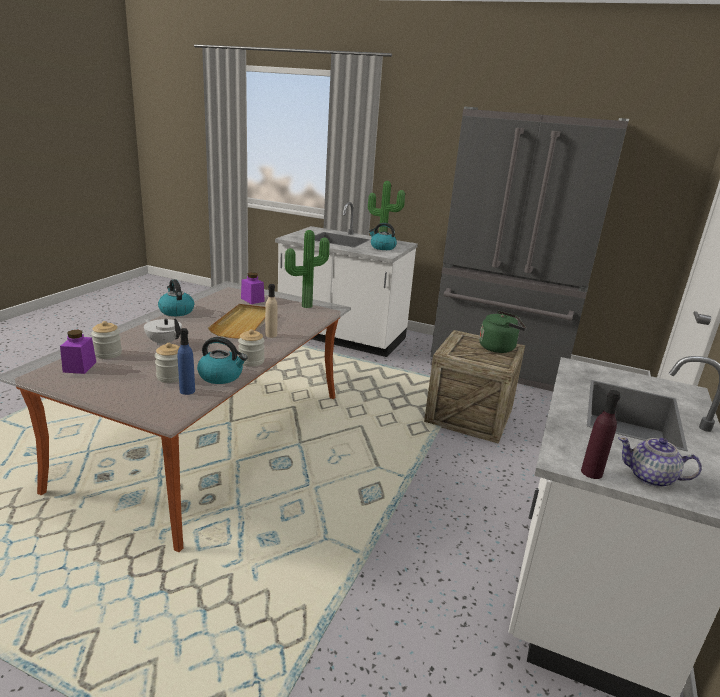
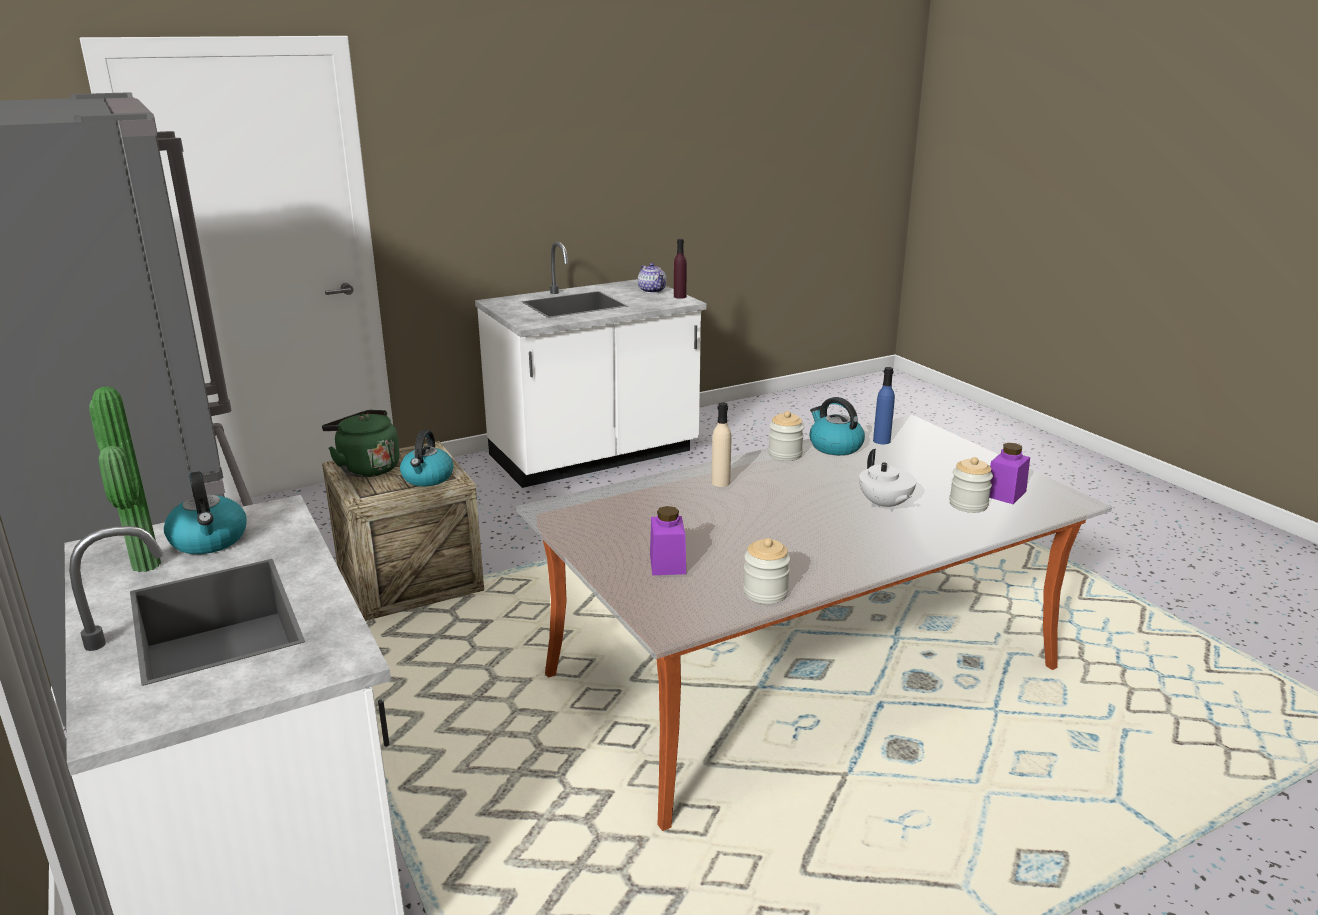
camera: 140 degrees left, 0 degrees up
jar [155,343,180,383] -> jar moved to [743,538,791,604]
kettle [158,279,194,316] -> kettle moved to [400,430,454,486]
beige tray [208,304,265,339] -> none
potted plant [285,230,329,308] -> none

